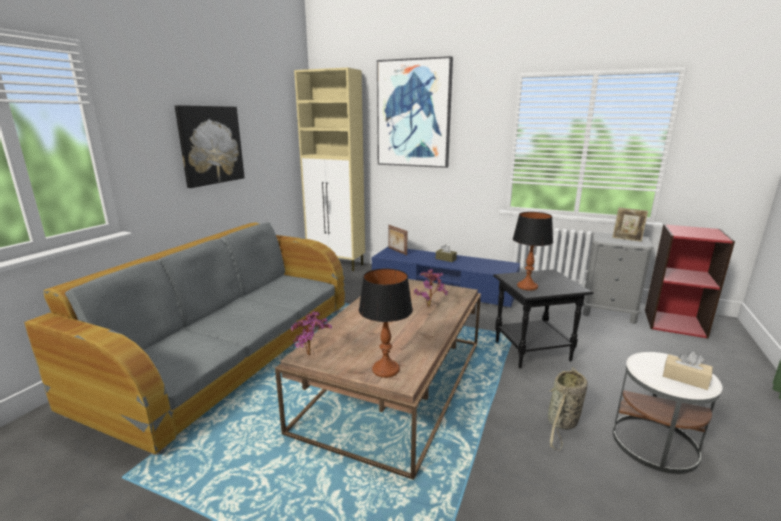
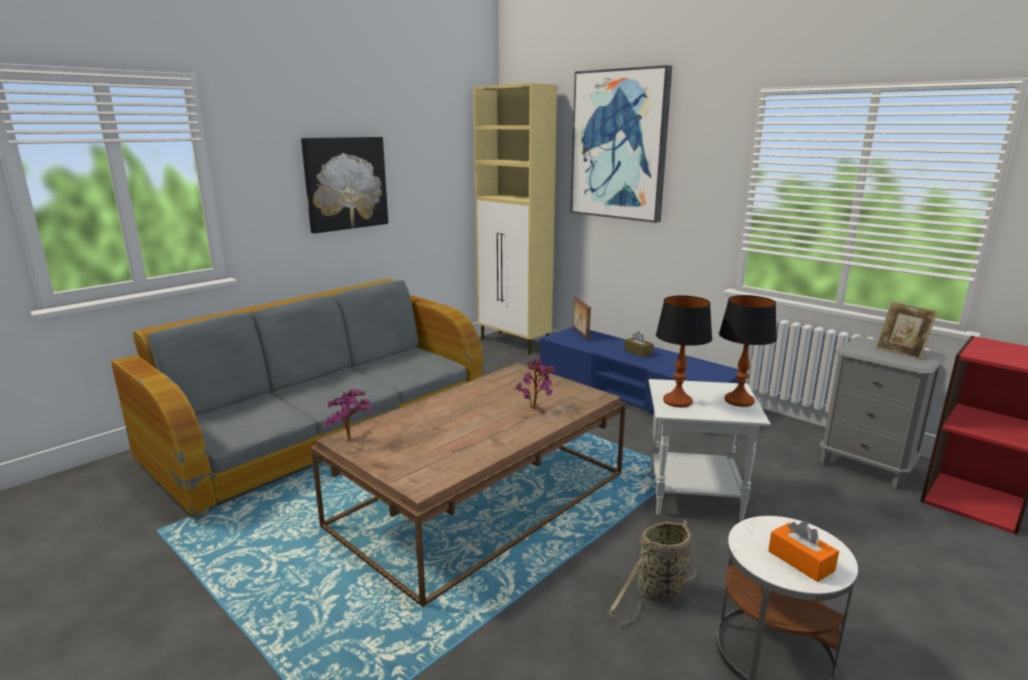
camera: 20 degrees right, 0 degrees up
table lamp [359,269,413,378] -> table lamp moved to [719,295,777,407]
black side table [493,269,594,368] -> white side table [649,379,771,521]
beige tissue box [663,351,713,390] -> orange tissue box [768,521,839,582]

